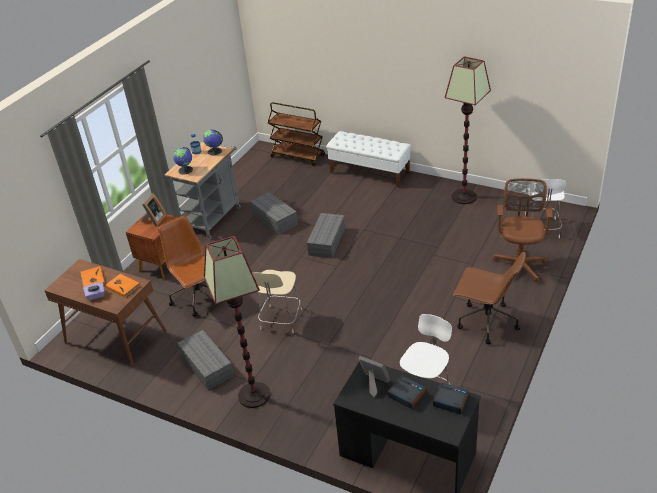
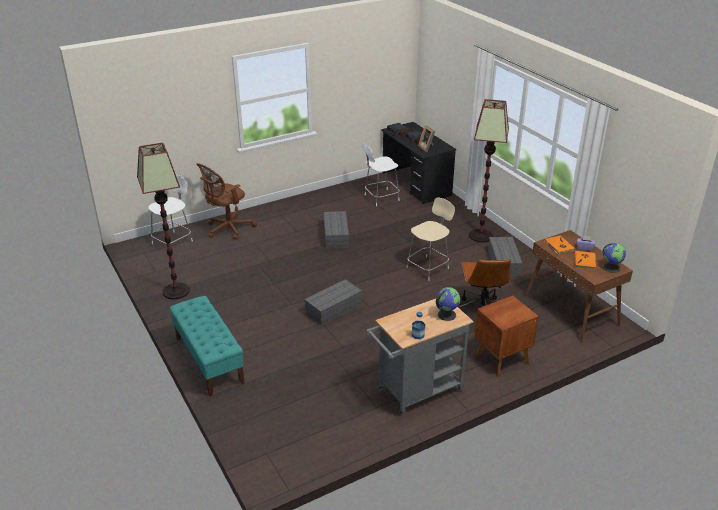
camera: 150 degrees left, 5 degrees down
picture frame [141,193,166,226] -> none
globe [203,129,223,155] -> globe moved to [603,243,626,273]
grey storage box [250,192,298,234] -> grey storage box moved to [324,211,349,249]
brown cart [267,102,325,166] -> none
white bench [326,131,411,188] -> turquoise bench [169,296,245,396]
brown office chair [453,251,526,344] -> none

